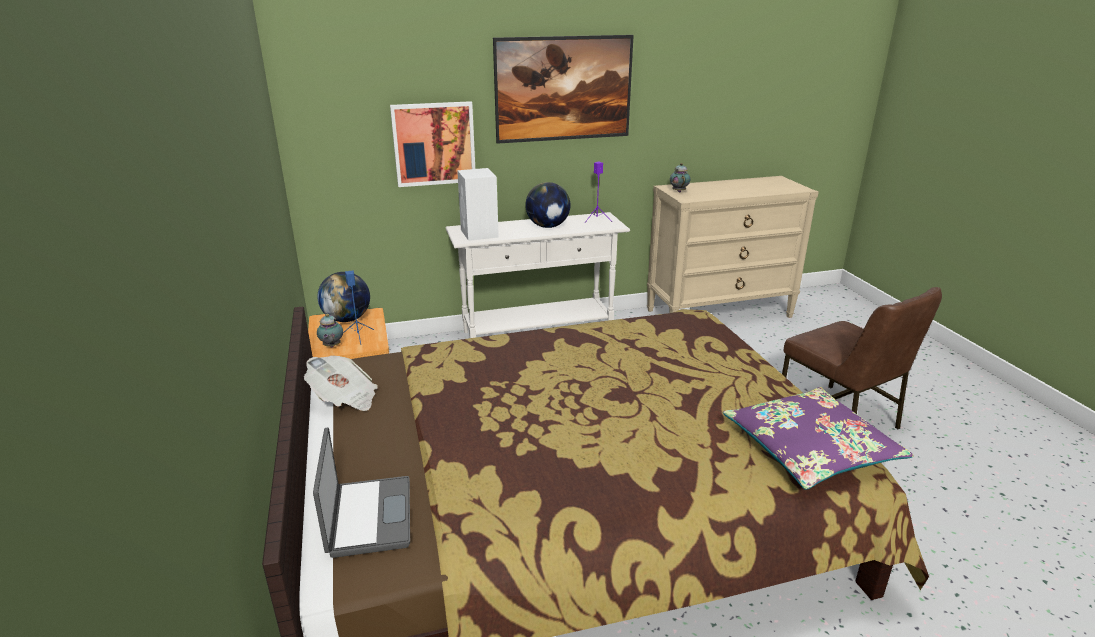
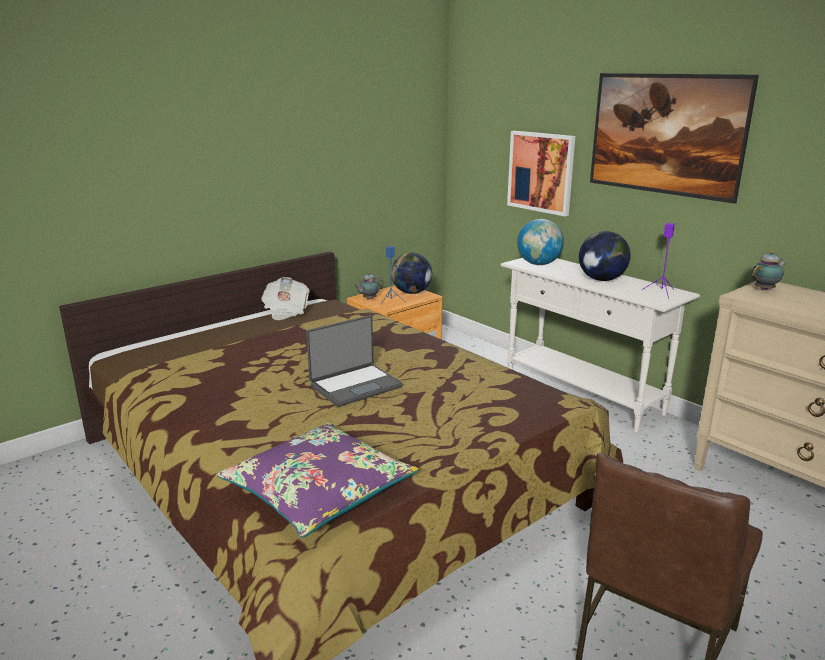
camera: 65 degrees right, 5 degrees down
laptop [313,428,410,558] -> laptop moved to [306,315,403,407]
white speaker [457,168,499,241] -> globe [517,219,564,265]

